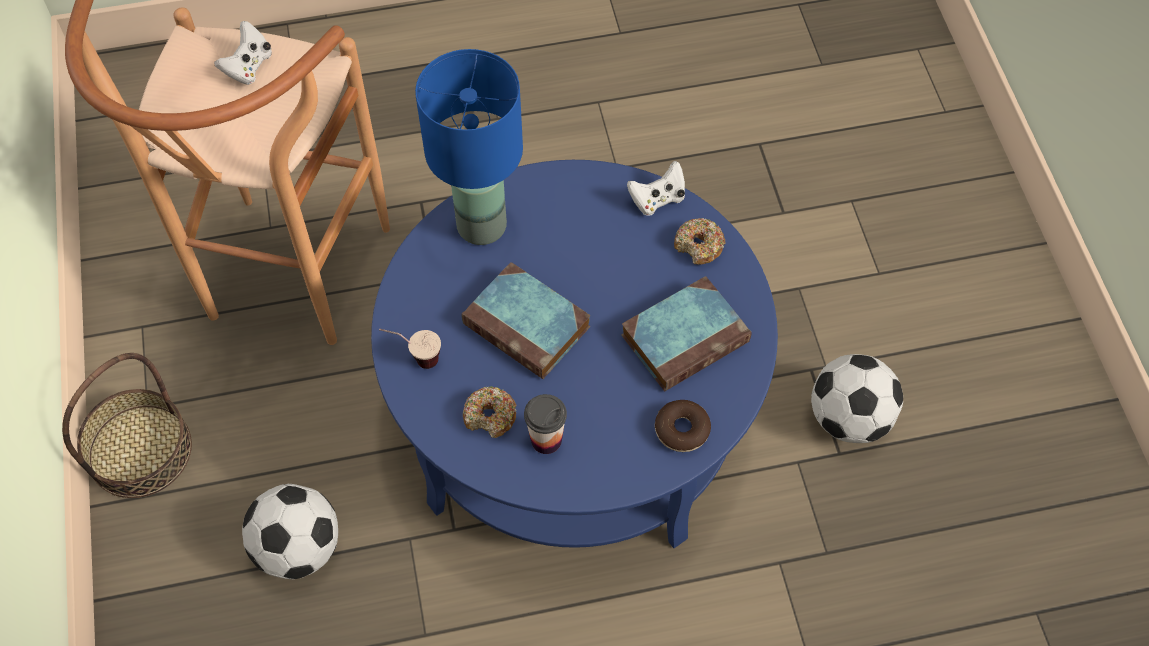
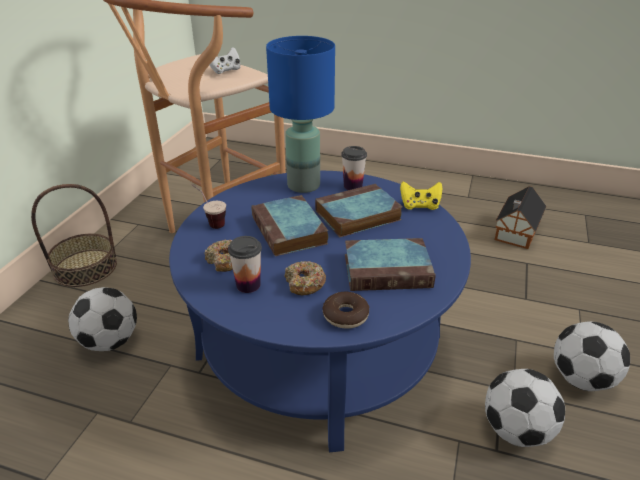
camera: 30 degrees right, 25 degrees down
white game controller [627,161,685,216] -> yellow game controller [400,182,443,210]
donut [674,218,726,265] -> donut moved to [285,261,326,295]
none -> book [315,184,403,237]
none -> cup [341,146,367,190]
none -> toy house [495,186,547,249]
none -> football [554,321,630,391]

